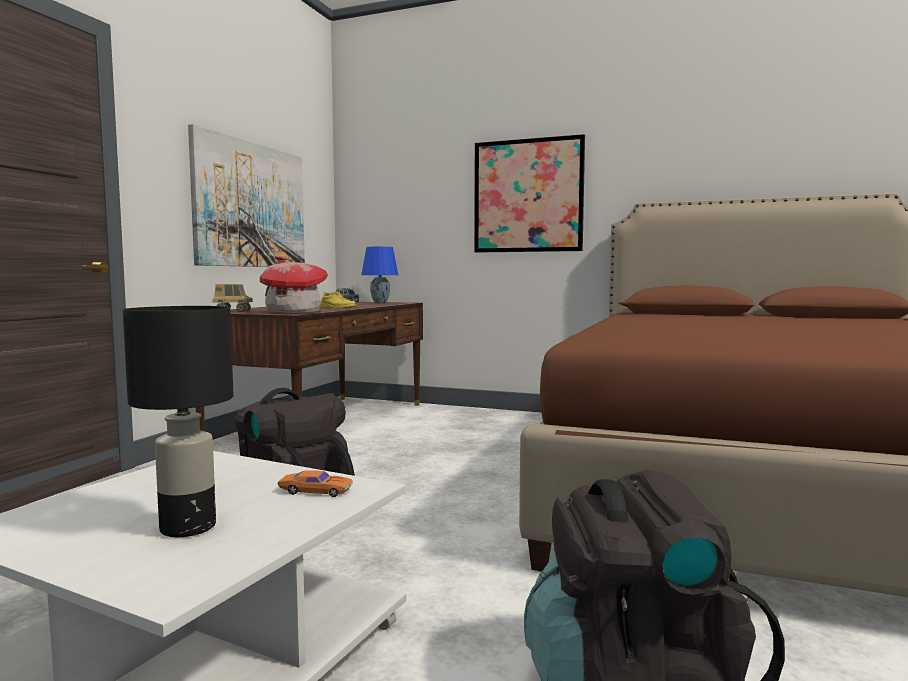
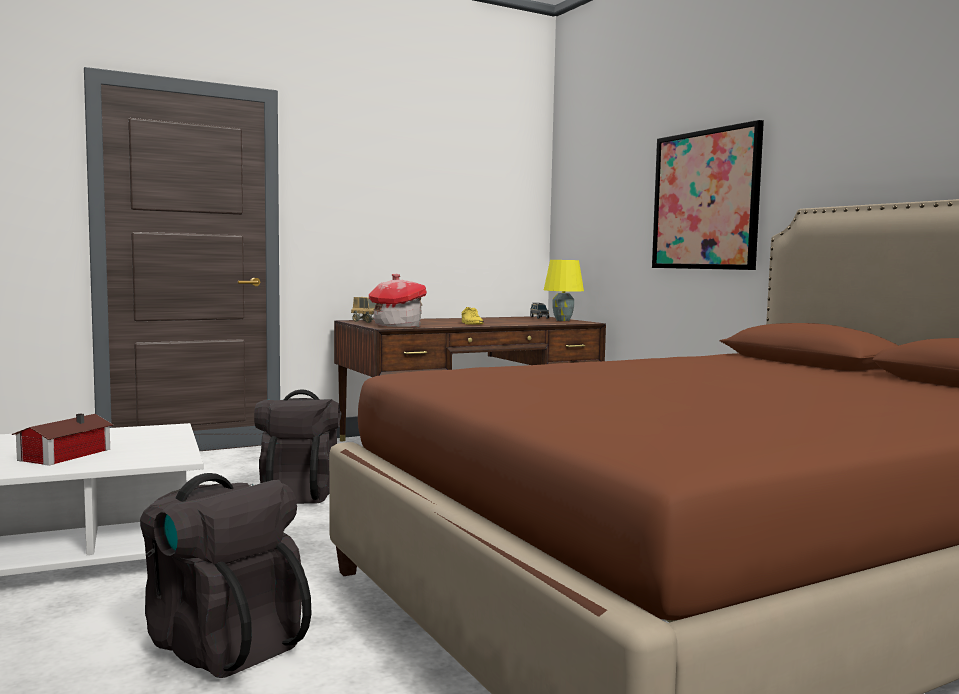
camera: 40 degrees right, 0 degrees up
black table lamp [123,306,233,537] -> toy house [12,413,113,466]
picture [188,124,305,267] -> none
orange toy car [278,470,353,497] -> none
blue table lamp [361,247,398,303] -> yellow table lamp [544,260,584,321]

